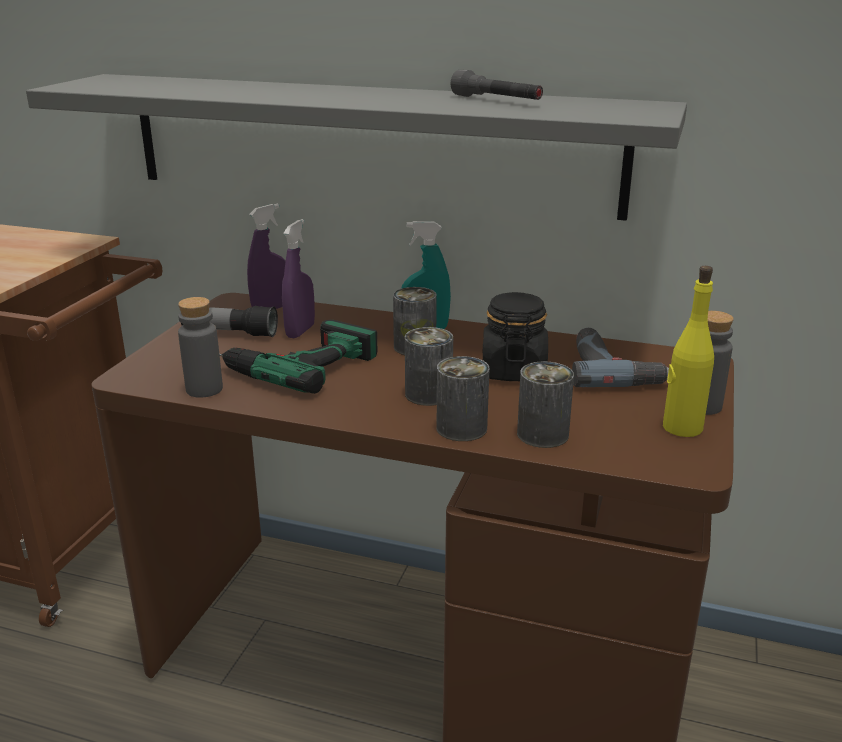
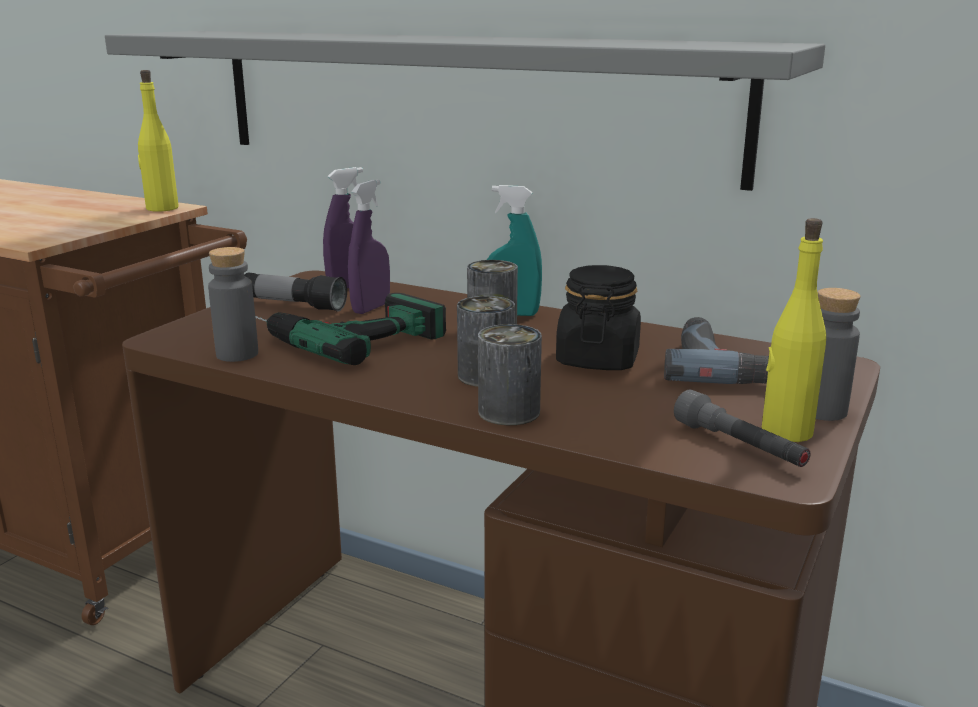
camera: 10 degrees right, 5 degrees down
grey flashlight [451,70,543,100] -> grey flashlight moved to [674,390,810,467]
can [517,361,574,448] -> none
none -> yellow bottle [138,70,179,212]

